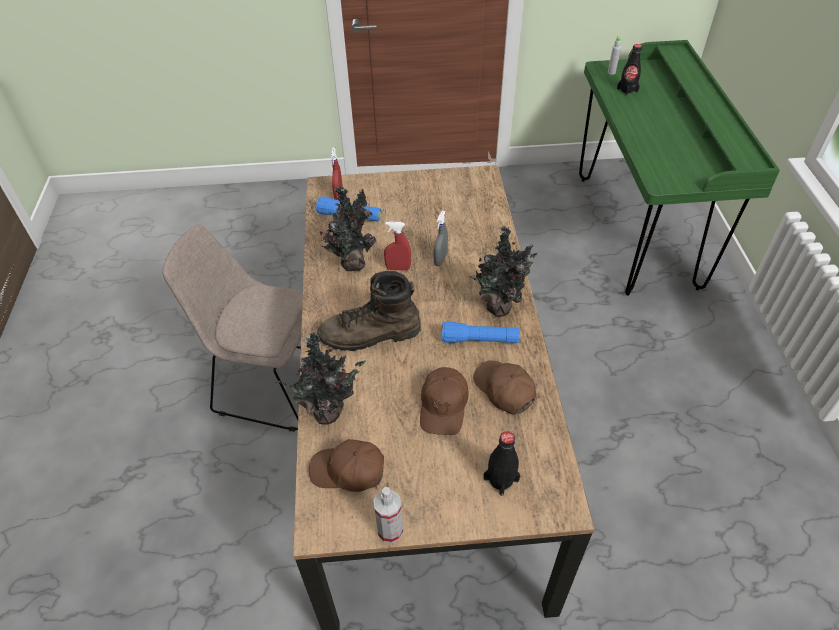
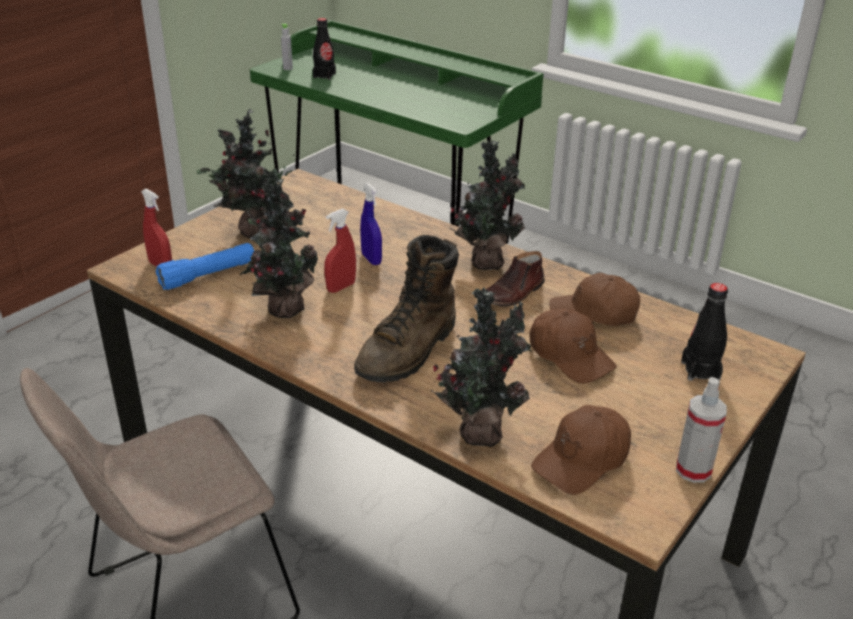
camera: 50 degrees left, 15 degrees down
grey spray bottle [433,210,448,266] -> blue spray bottle [360,183,382,265]
blue flashlight [441,322,519,343] -> brown shoe [486,251,545,306]
none -> potted plant [197,109,294,238]

